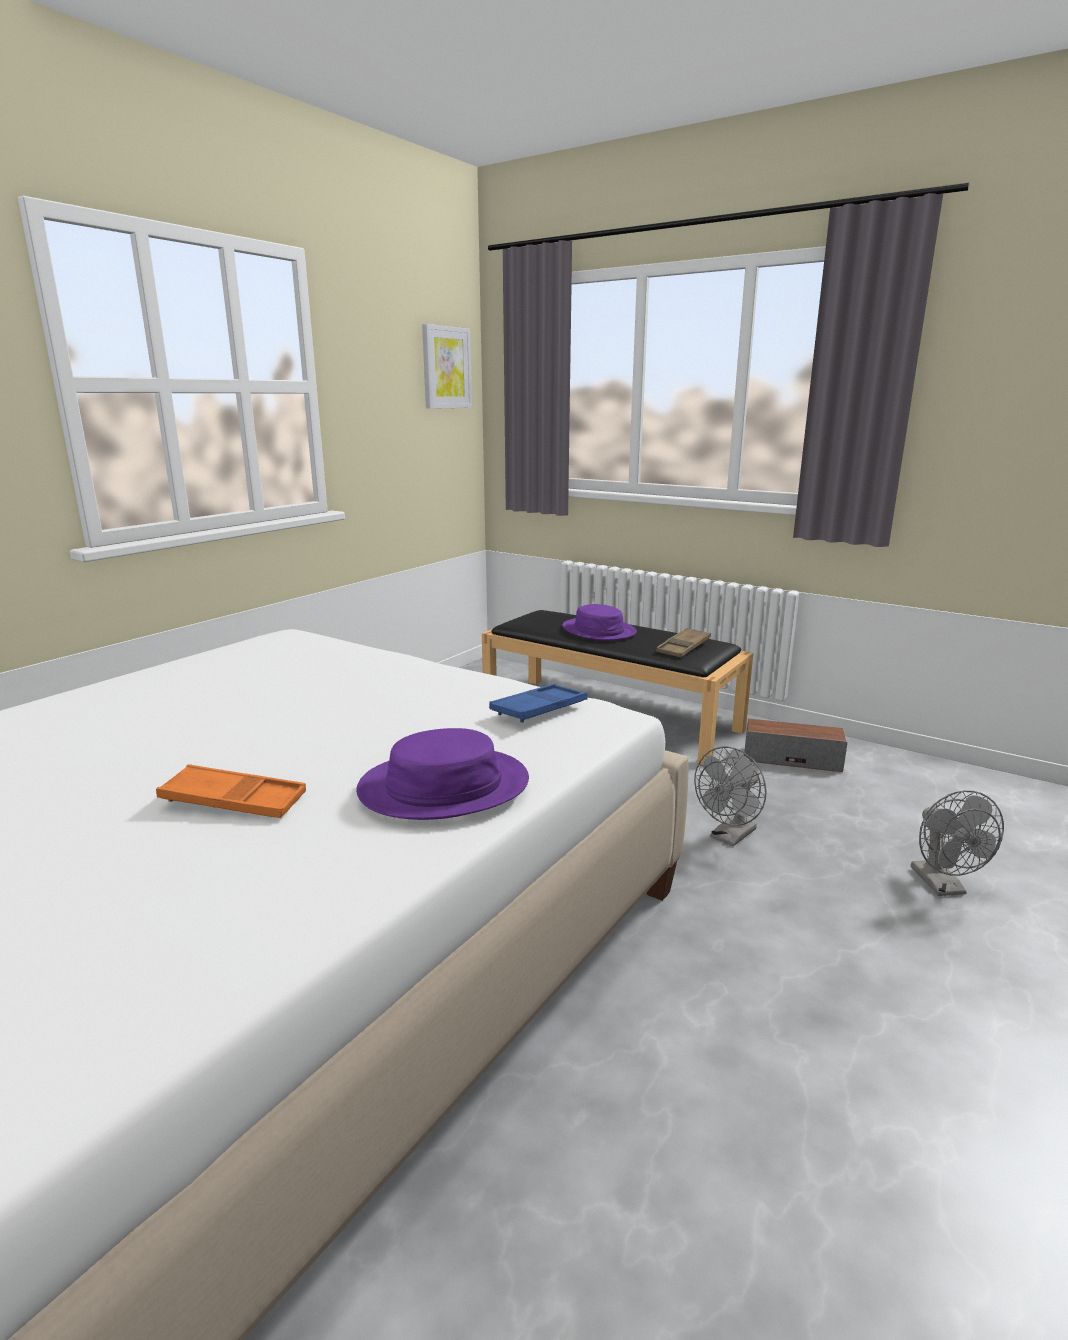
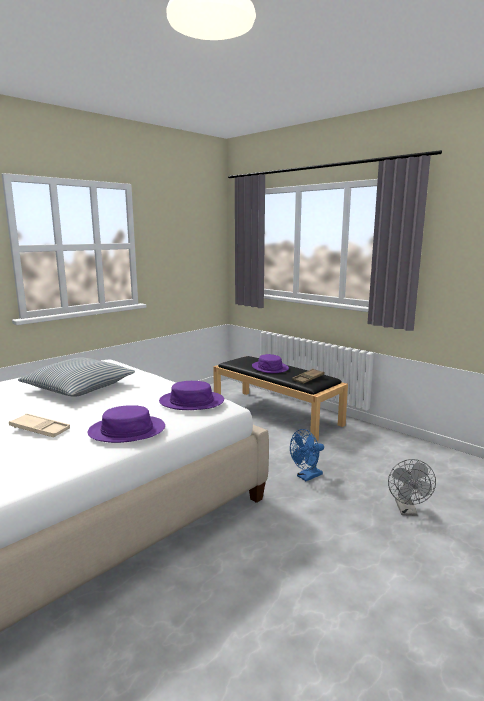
camera: 10 degrees right, 5 degrees down
orange tray [156,764,306,818] -> beige tray [9,413,70,437]
picture [422,324,472,409] -> none
blue tray [489,684,587,723] -> purple hat [159,381,224,410]
grey fan [694,746,767,846] -> blue fan [290,429,324,481]
speaker [744,719,847,772] -> none
none -> pillow [18,357,135,397]

